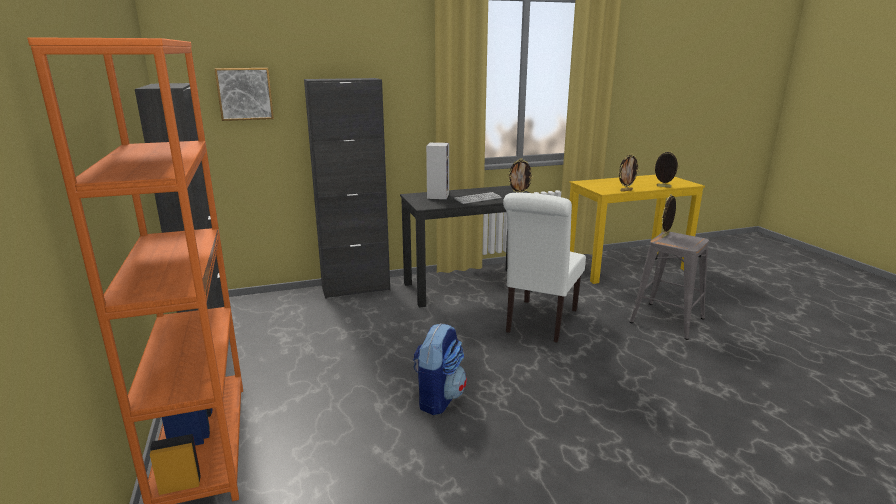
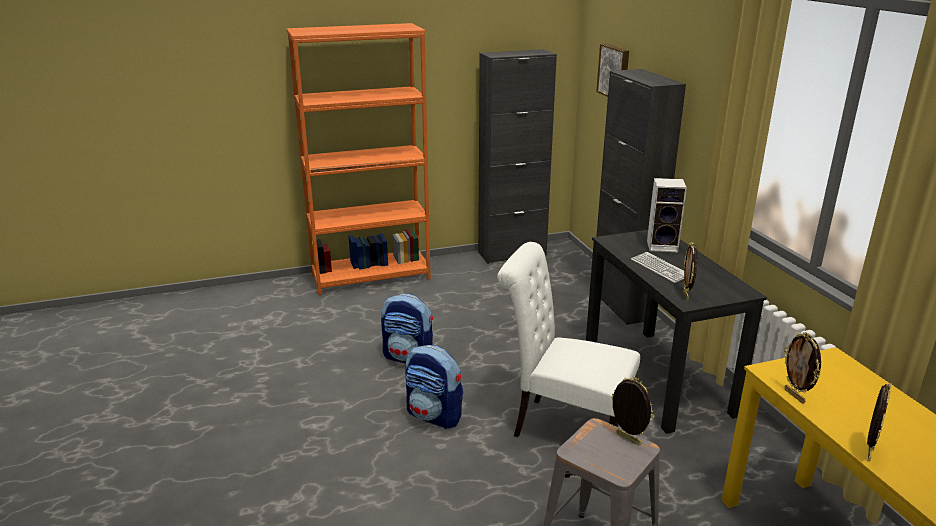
camera: 90 degrees right, 5 degrees up
none -> backpack [405,345,463,429]

